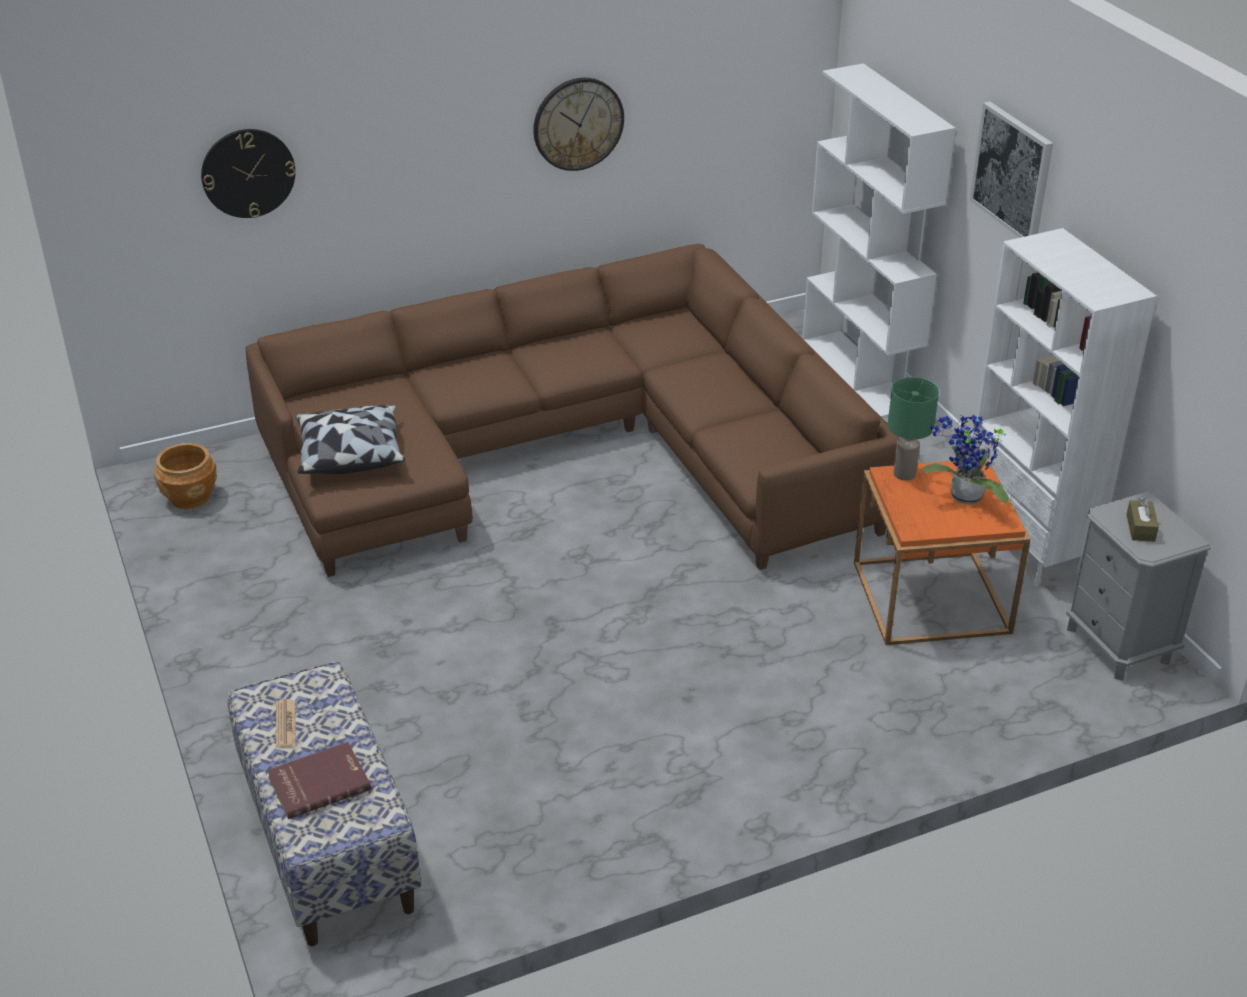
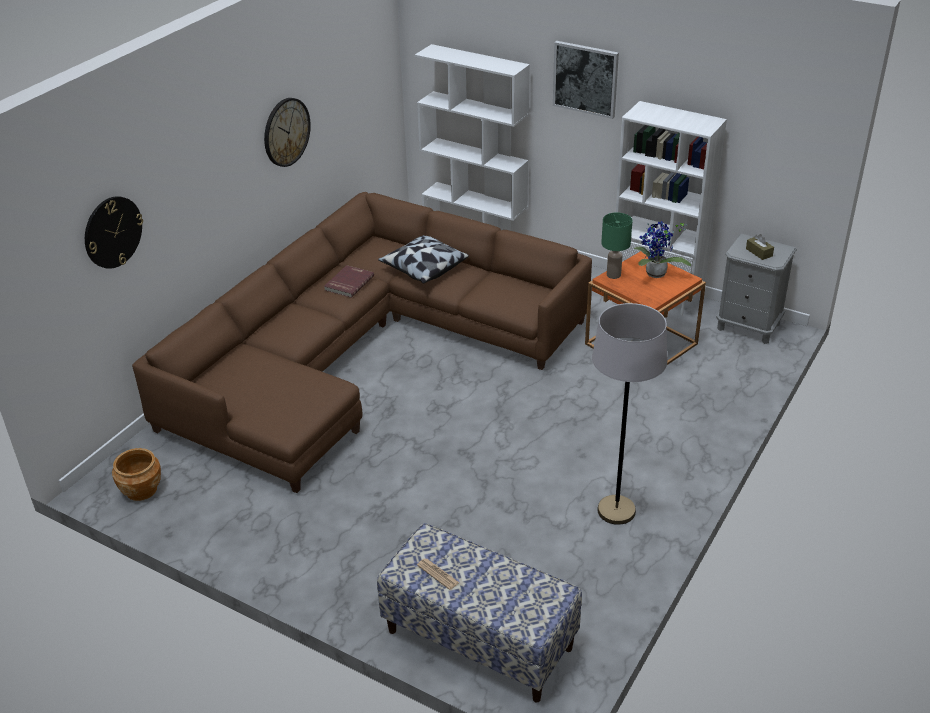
camera: 35 degrees left, 0 degrees up
red book [267,742,371,819] -> red book moved to [324,265,374,298]
pillow [296,405,405,474] -> pillow moved to [378,235,469,283]
none -> grey floor lamp [592,303,667,525]

